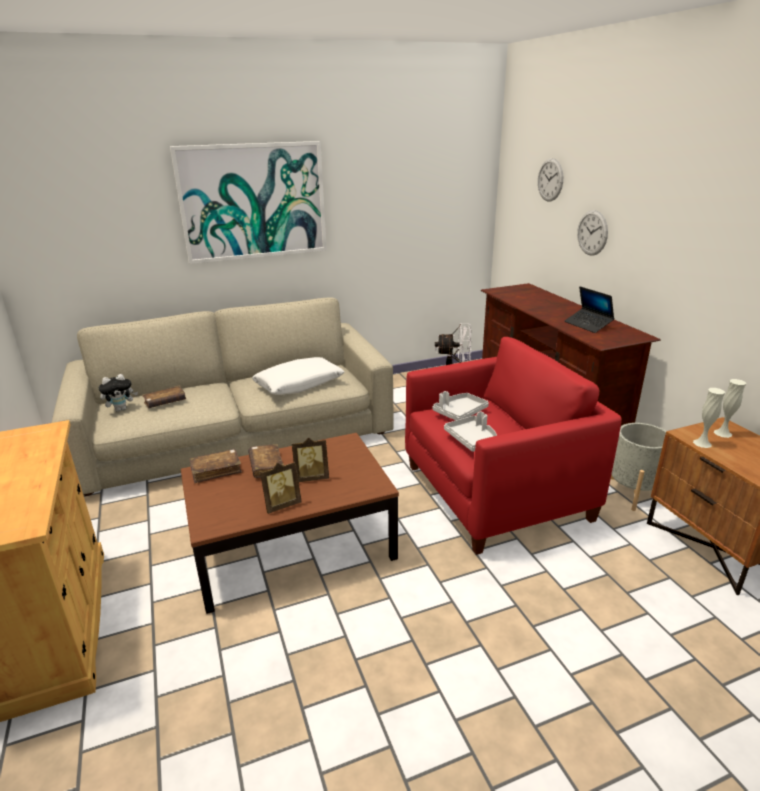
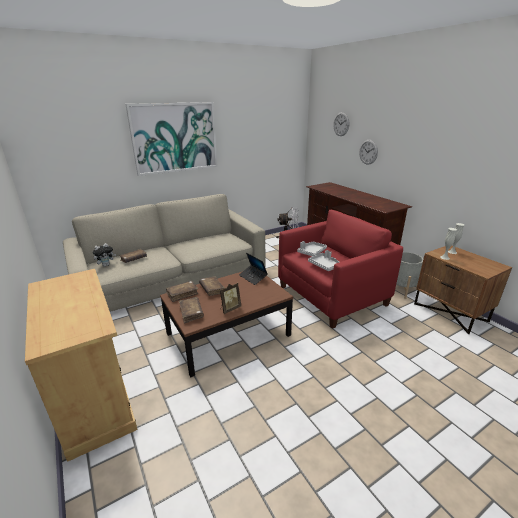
camera: 10 degrees left, 0 degrees up
white pillow [252,357,344,395] -> none
picture frame [292,438,329,482] -> none
laptop [564,287,615,333] -> laptop moved to [239,253,268,285]
none -> brown book [179,297,204,324]

